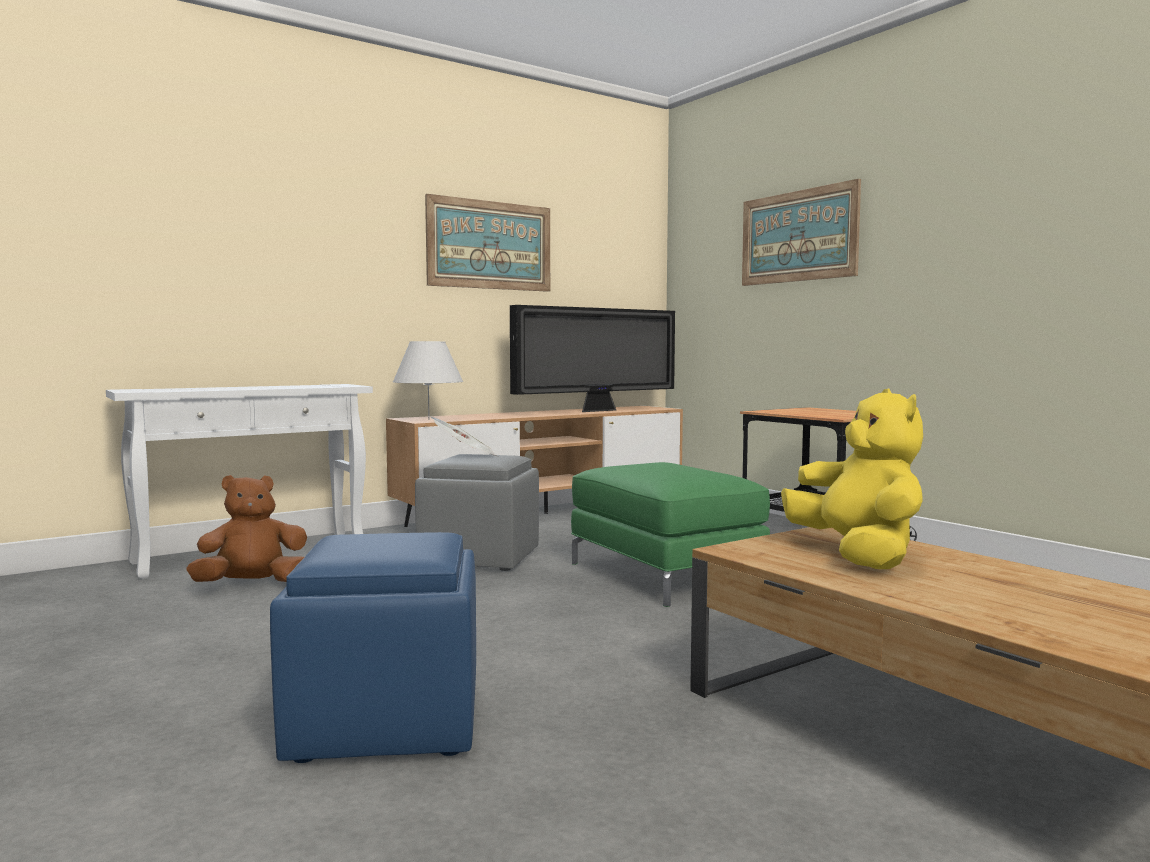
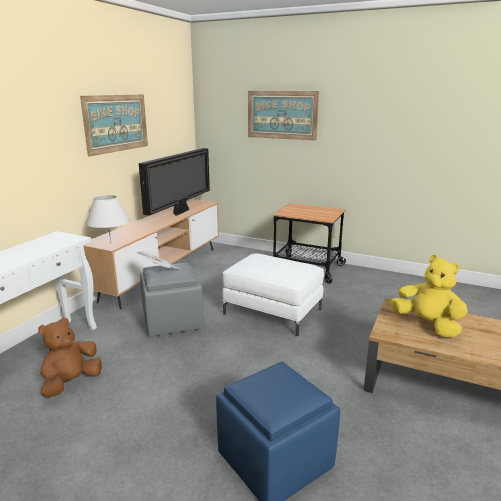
camera: 30 degrees left, 15 degrees up
green ottoman [571,462,770,607] -> white ottoman [222,254,324,337]

